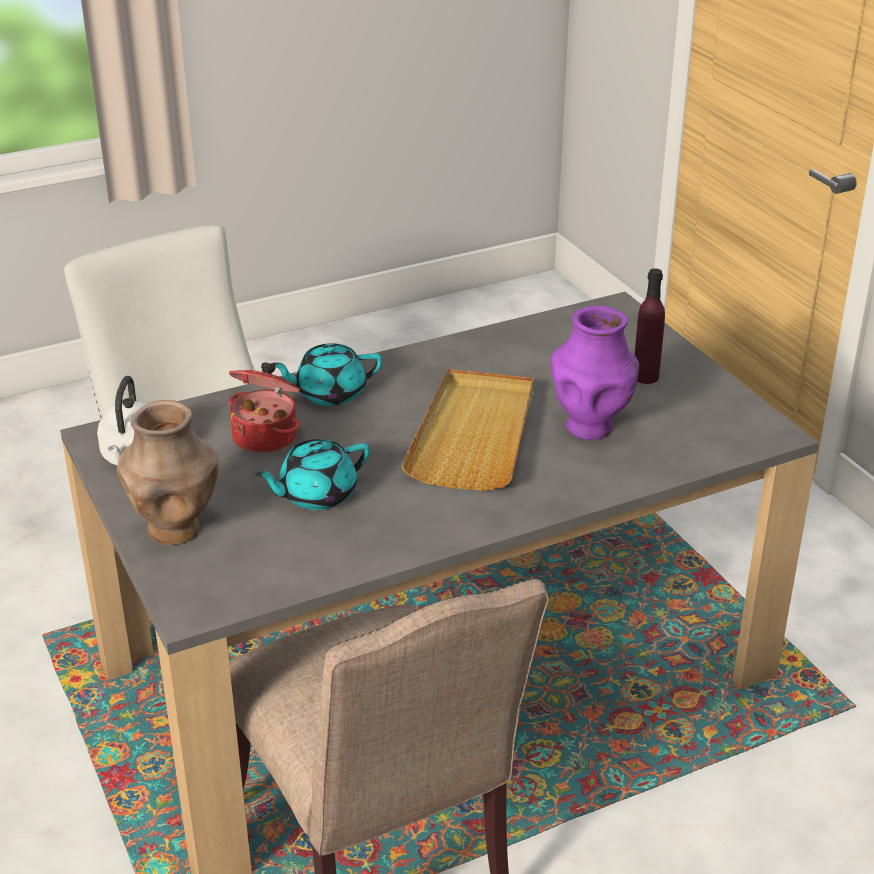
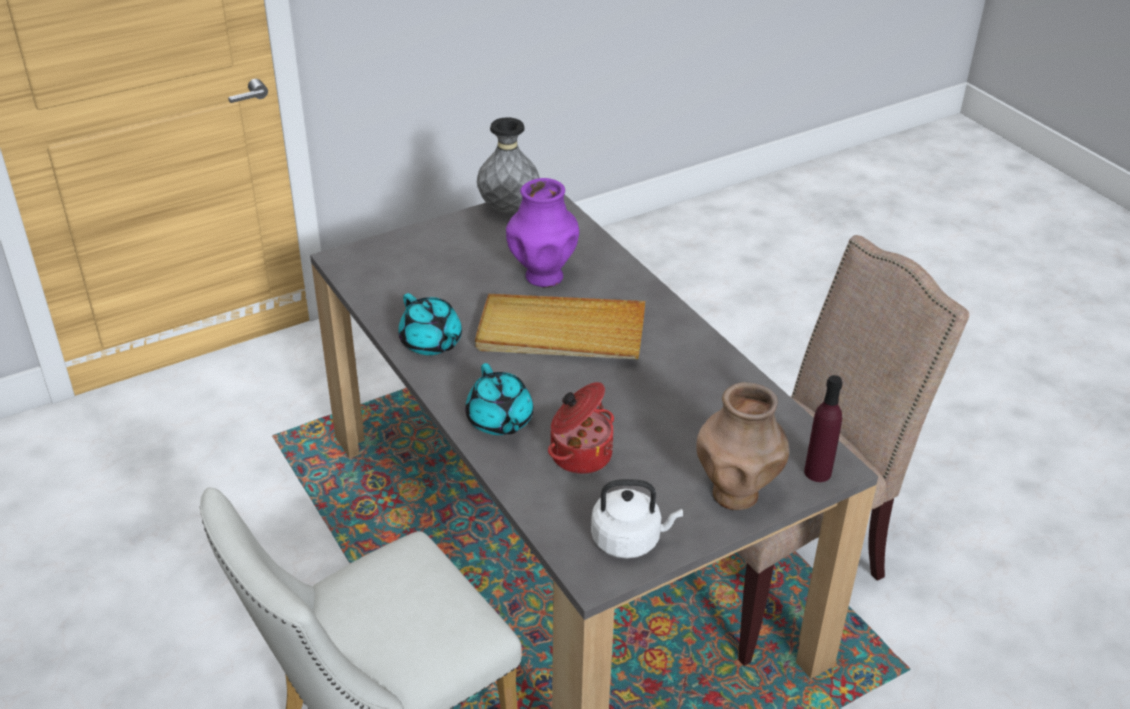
camera: 95 degrees left, 5 degrees up
turquoise teapot [255,439,370,510] -> turquoise teapot moved to [398,293,462,355]
purple bottle [634,268,665,384] -> purple bottle moved to [804,375,843,482]
none -> grey vase [477,117,540,213]

